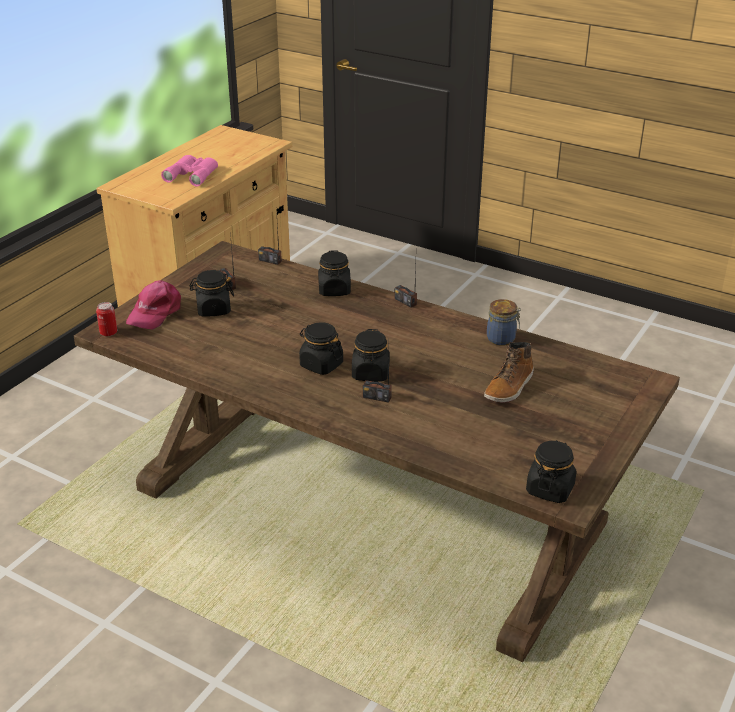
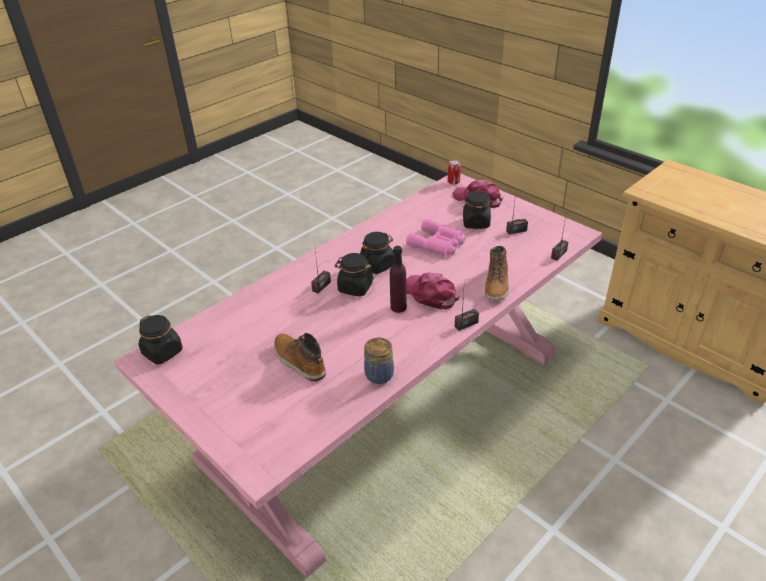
camera: 105 degrees right, 5 degrees up
brown dining table [74,241,680,662] -> pink dining table [114,173,602,578]
pink binoculars [161,155,218,187] -> pink binoculars moved to [406,218,465,256]
black jar [318,250,351,296] -> boot [485,246,509,300]
none -> purple bottle [390,246,407,313]
none -> pink cap [406,273,460,310]

